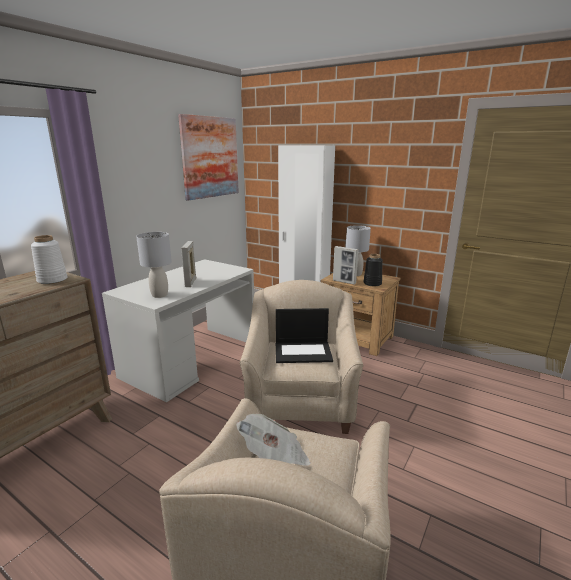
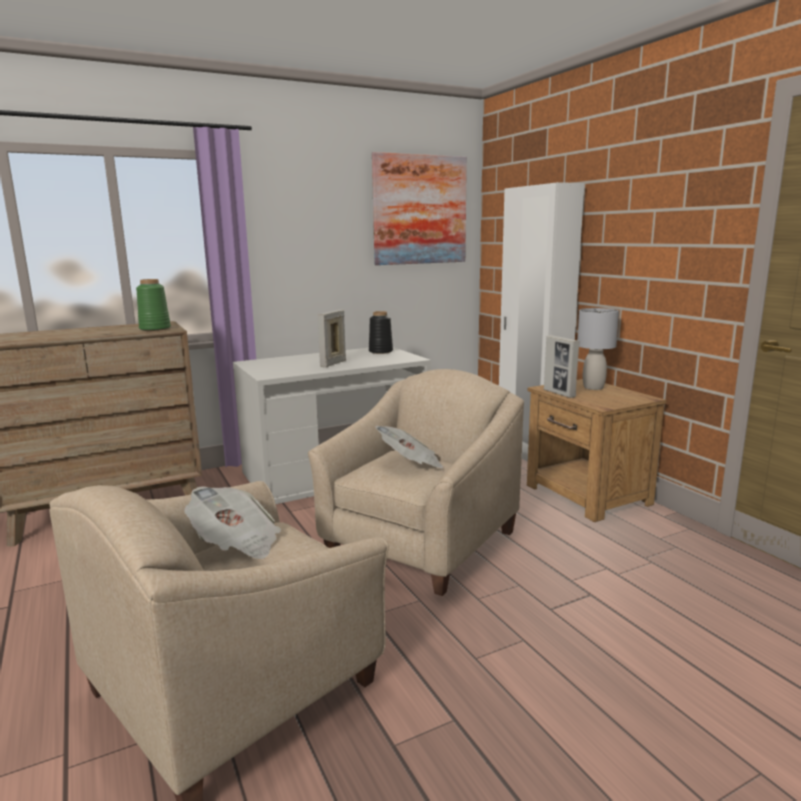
camera: 30 degrees right, 5 degrees down
white vase [31,235,68,284] -> green vase [136,279,171,331]
grey table lamp [136,232,172,298] -> none
laptop [276,308,333,363] -> newspaper [375,426,443,469]
black vase [363,254,383,286] -> black vase moved to [369,311,393,354]

